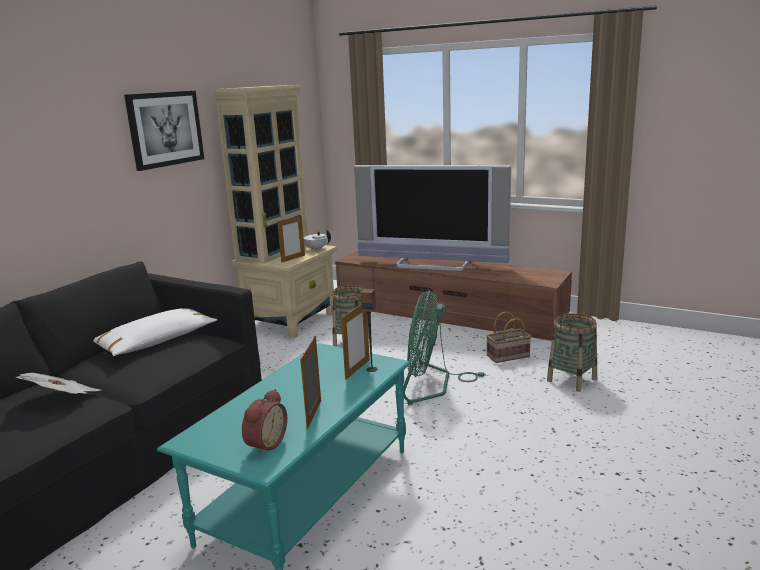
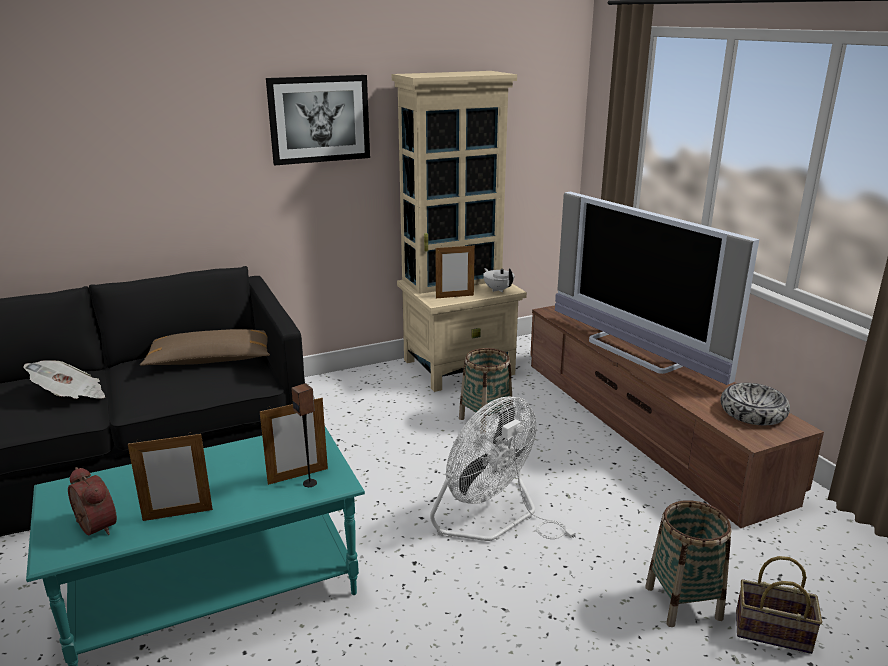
camera: 35 degrees right, 5 degrees up
white pillow [93,308,217,356] -> brown pillow [140,329,270,366]
alarm clock [242,389,287,456] -> alarm clock turned 105 degrees counterclockwise [68,467,117,536]
picture frame [300,336,321,429] -> picture frame turned 150 degrees counterclockwise [128,432,213,521]
green fan [403,290,486,405] -> white fan [430,397,576,541]
basket [486,312,531,363] -> basket moved to [736,556,822,654]
none -> bowl [721,383,790,425]

